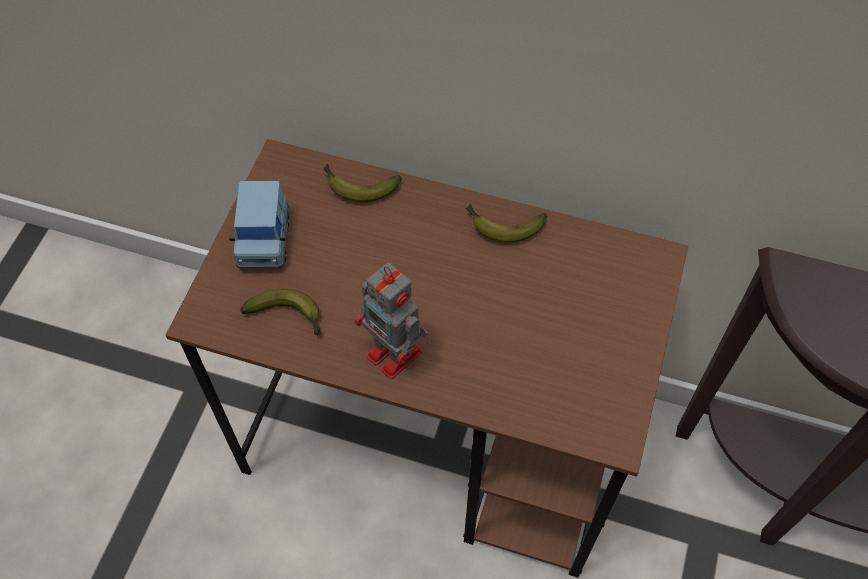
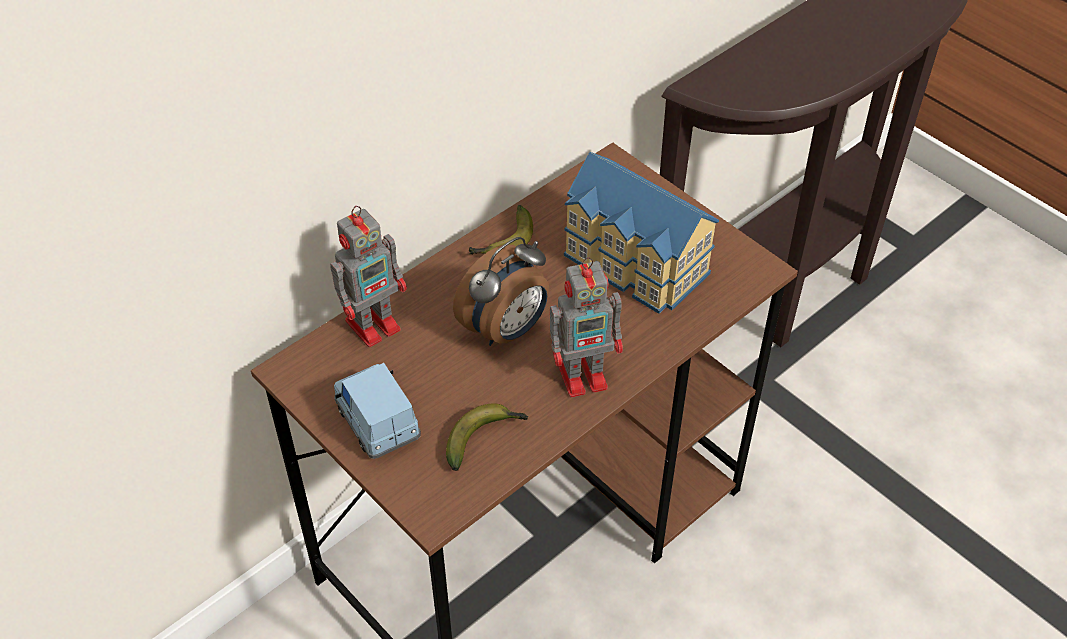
camera: 60 degrees left, 10 degrees down
blue toy car [229,181,290,269] -> blue toy car turned 150 degrees counterclockwise [334,363,421,459]
banana [324,164,402,202] -> toy robot [330,206,407,347]
none -> alarm clock [453,237,550,346]
none -> toy house [564,152,719,314]

